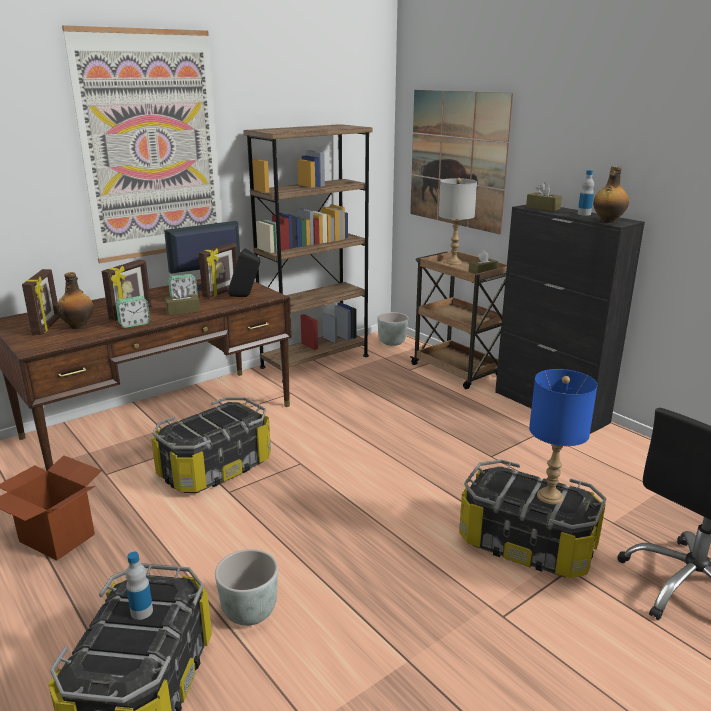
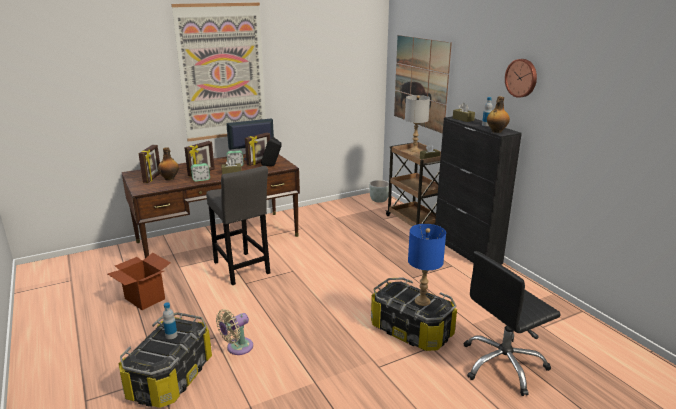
camera: 10 degrees right, 0 degrees up
storage box [151,397,271,493] -> grey stool [206,166,270,285]
grey planter [215,549,278,626] -> beige fan [216,309,253,355]
brown bookcase [243,124,372,382] -> none
none -> wall clock [505,59,537,98]

